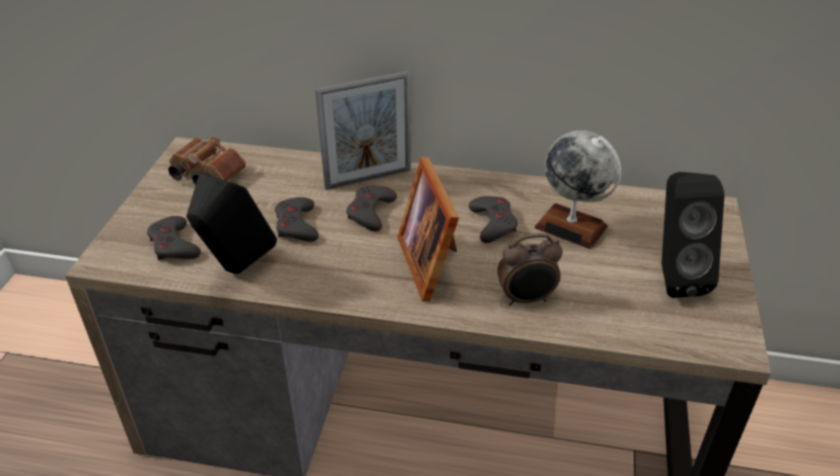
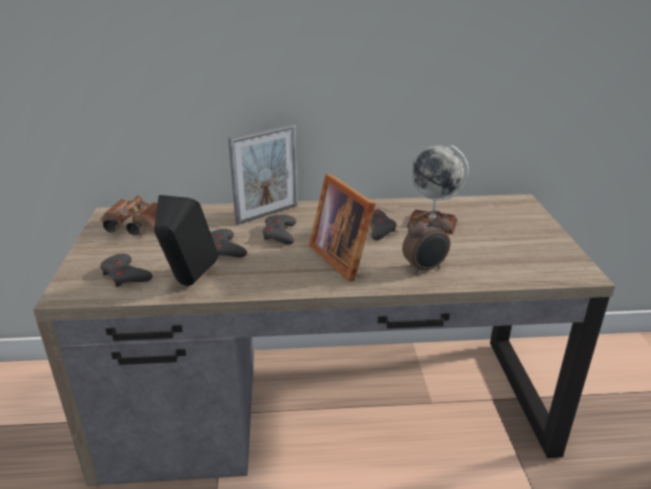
camera: 15 degrees left, 10 degrees down
black speaker [661,172,725,298] -> none

